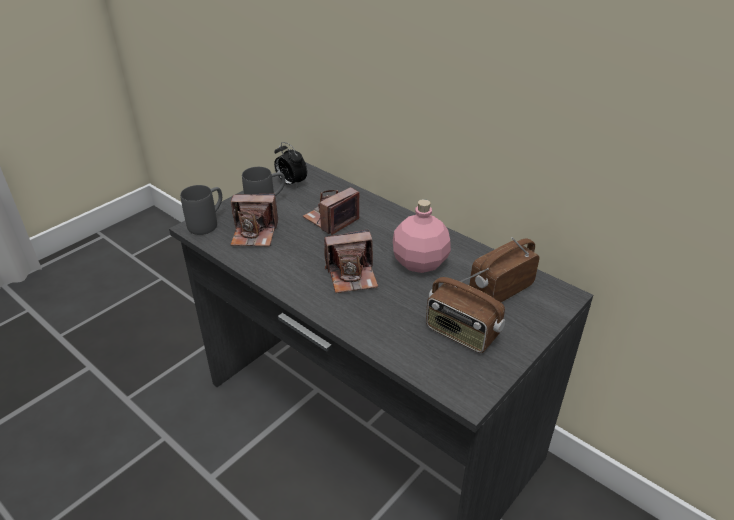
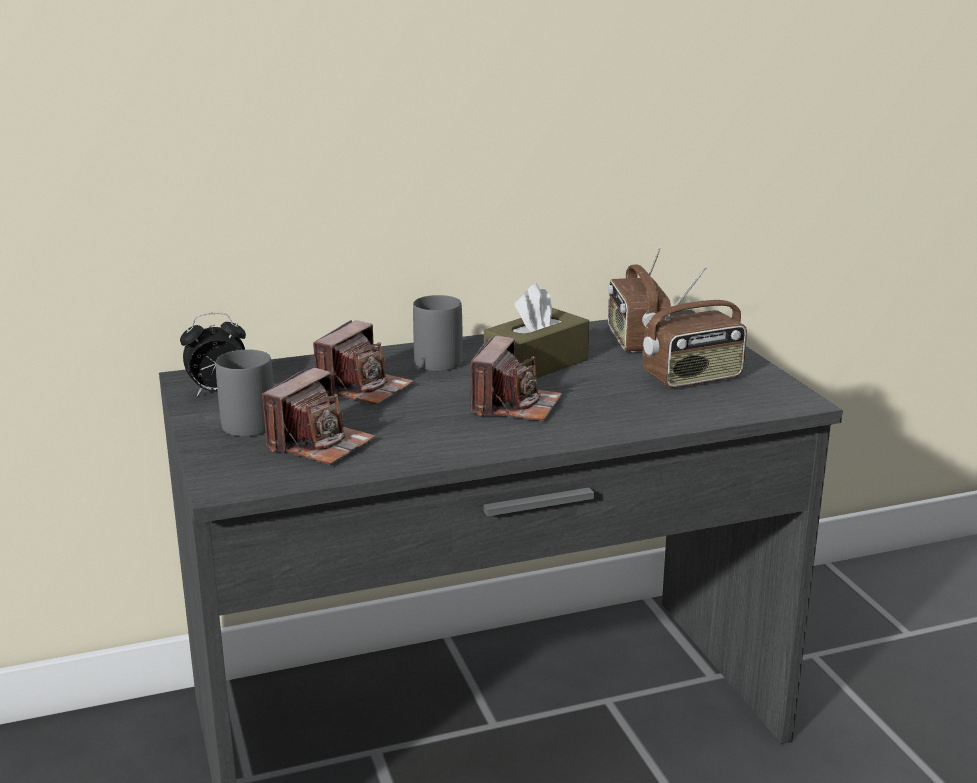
camera: 60 degrees left, 15 degrees down
grey mug [180,185,222,235] -> grey mug moved to [413,295,463,371]
camera [303,187,359,235] -> camera turned 135 degrees counterclockwise [313,320,414,405]
pink bottle [393,199,451,273] -> brown tissue box [484,283,589,378]

